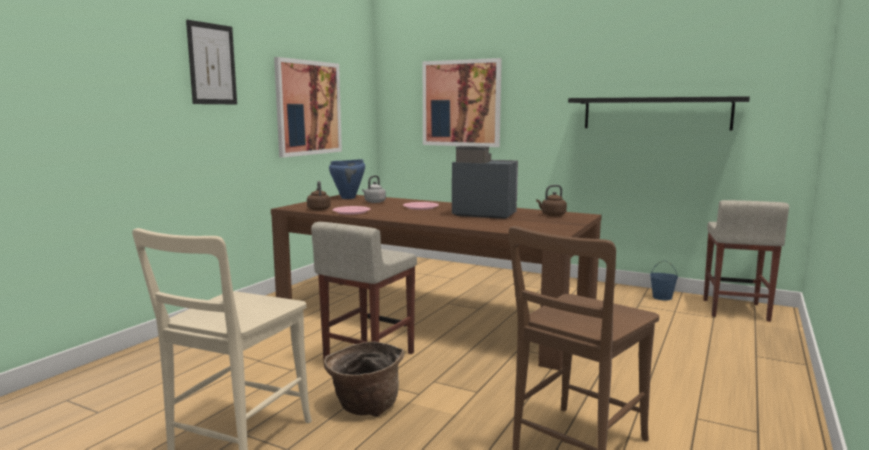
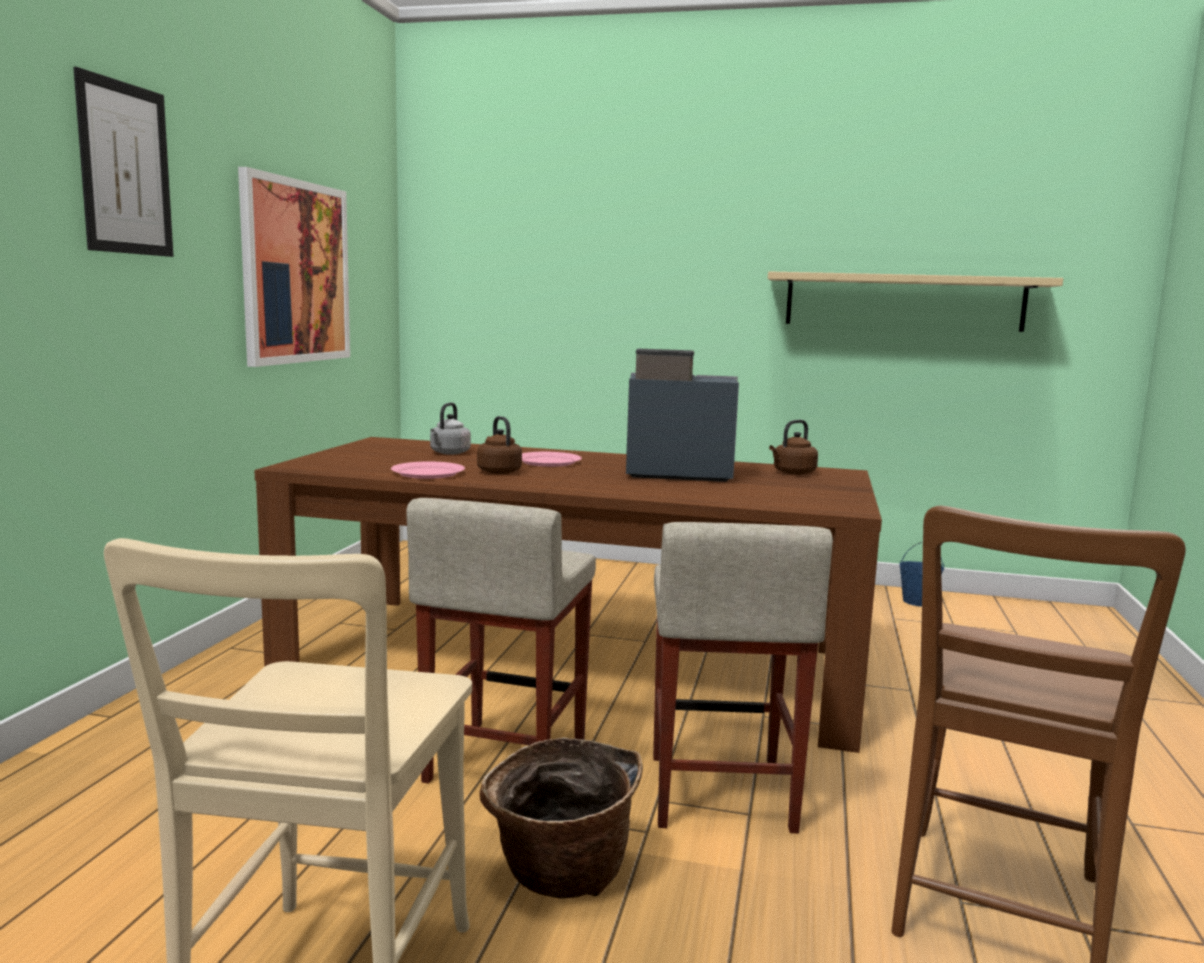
camera: 15 degrees left, 0 degrees up
brown kettle [307,181,331,211] -> brown kettle moved to [477,416,522,474]
blue cooking pot [329,159,365,199] -> none
picture [423,58,502,147] -> none
black shelf [568,96,750,130] -> beige shelf [768,271,1063,332]
beige stool [703,200,789,322] -> beige stool moved to [653,522,833,833]

